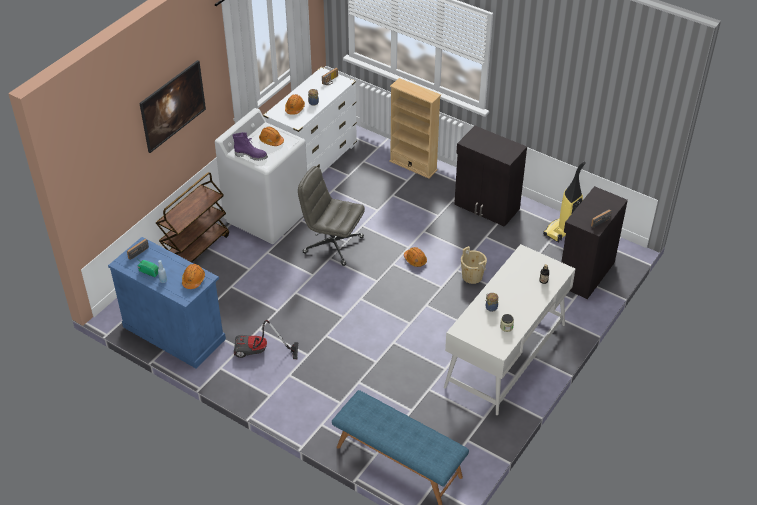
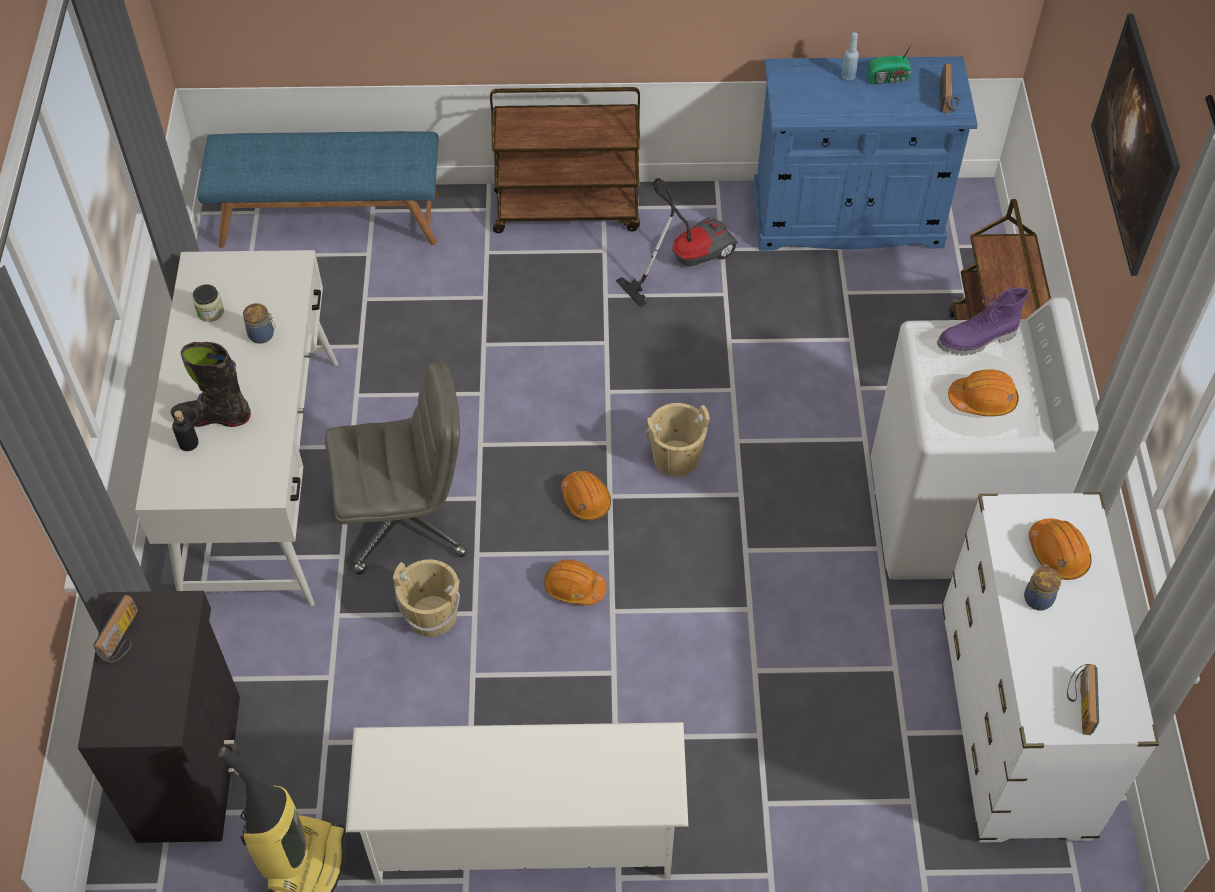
camera: 145 degrees right, 10 degrees up
orange hard hat [182,264,205,289] -> orange hard hat moved to [561,471,611,520]
grey office chair [298,166,365,266] -> grey office chair moved to [325,360,467,574]
beige bookcase [389,78,441,179] -> none
black cabinet [454,126,527,227] -> white shoe rack [346,722,688,884]
none -> black boot [171,342,251,427]
none -> brown cart [490,87,640,233]
none -> beige bucket [646,403,710,477]

